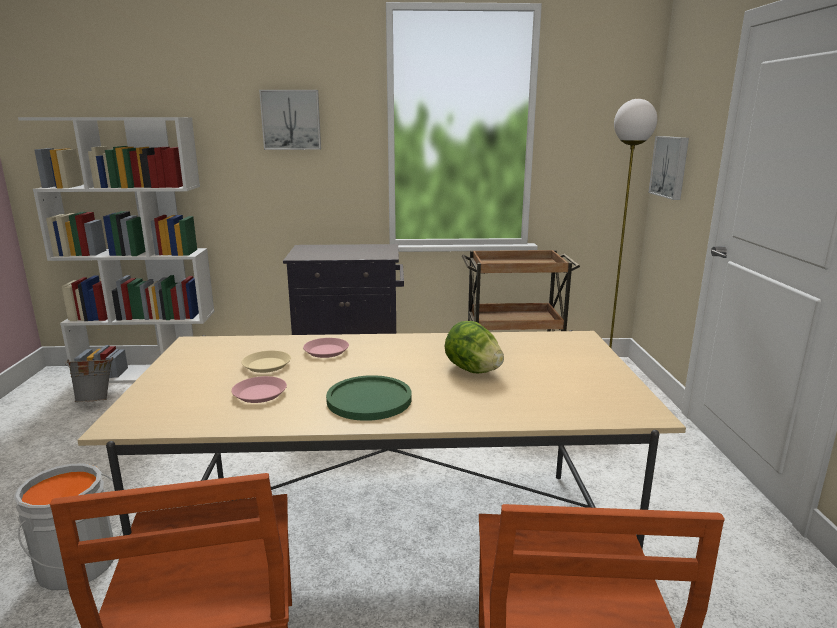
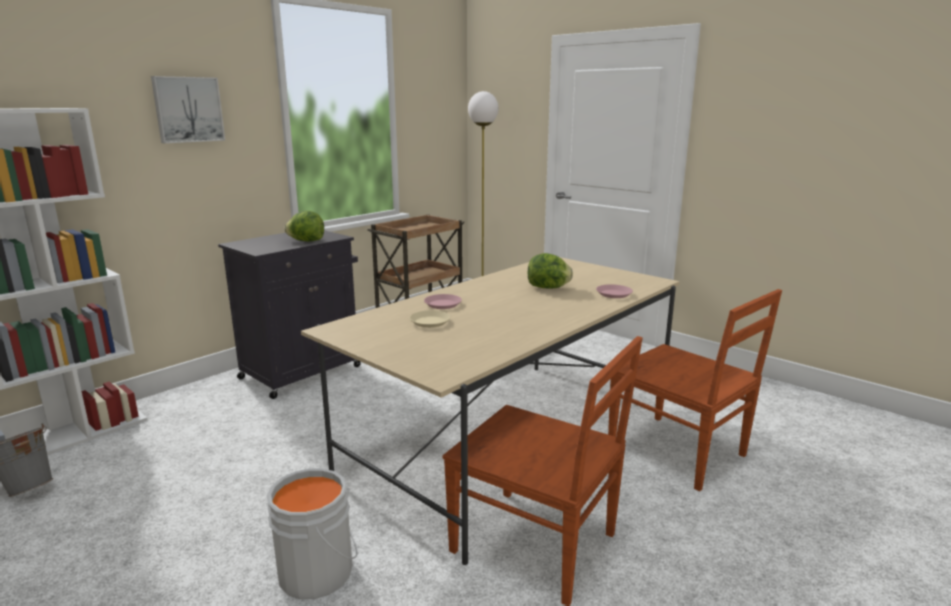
camera: 45 degrees left, 0 degrees up
pink plate [232,376,287,403] -> pink plate moved to [596,284,633,298]
green plate [326,375,412,421] -> none
picture [649,136,689,200] -> none
none -> lettuce [284,211,324,242]

